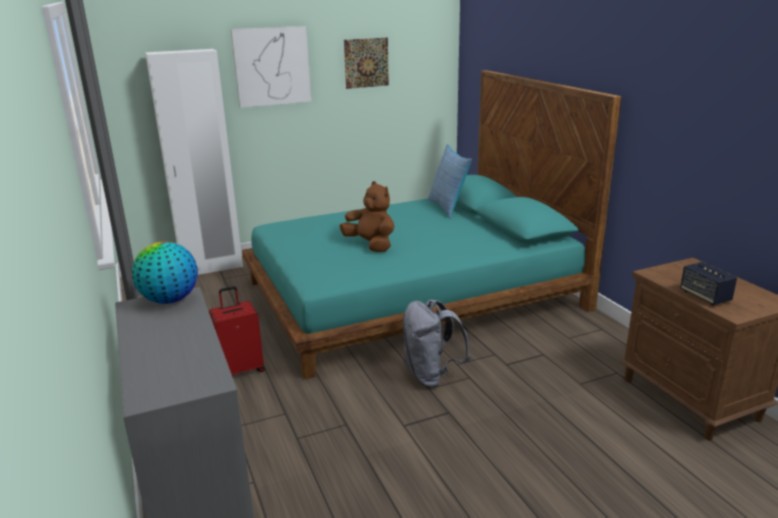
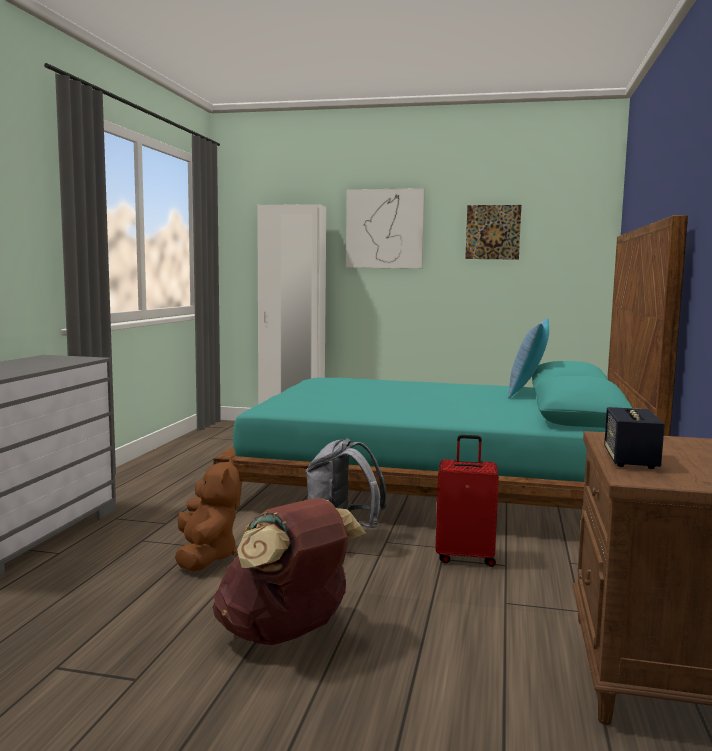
camera: 35 degrees right, 15 degrees down
globe [132,242,198,304] -> none
red suitcase [209,286,265,377] -> red suitcase moved to [435,435,499,567]
brown plush toy [340,181,394,252] -> brown plush toy moved to [175,458,240,571]
none -> brown backpack [213,498,366,645]

